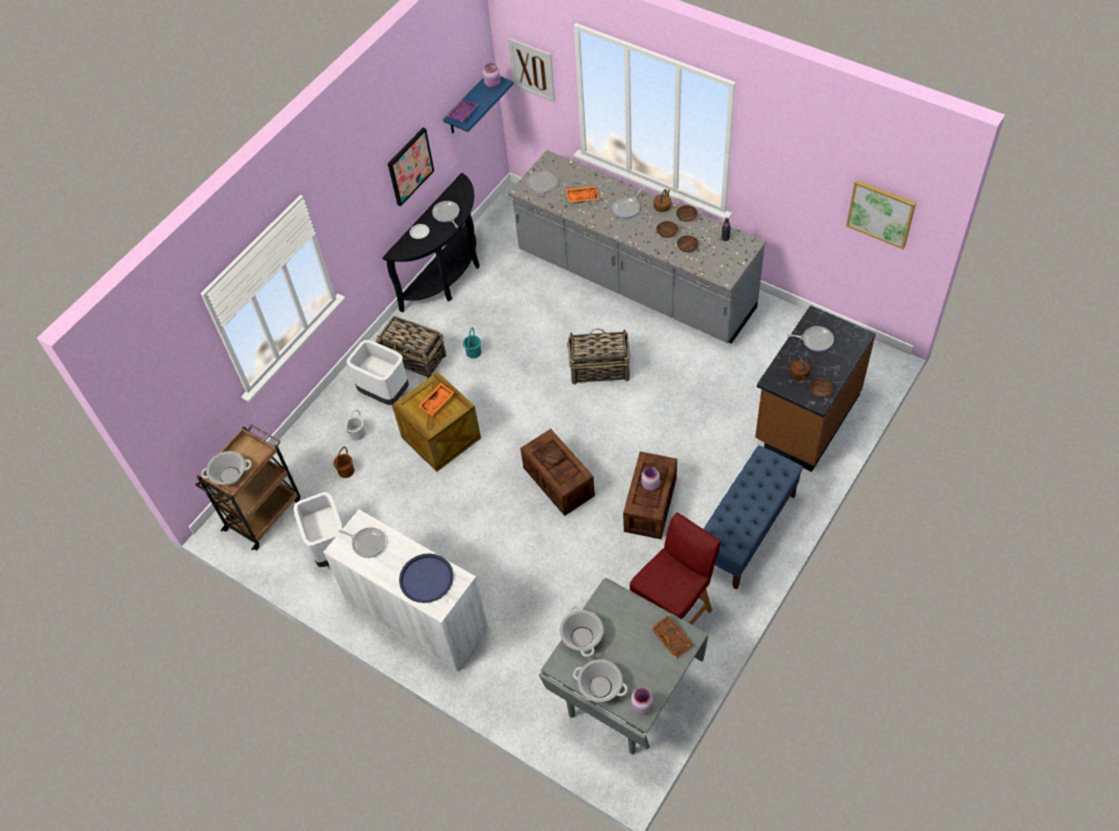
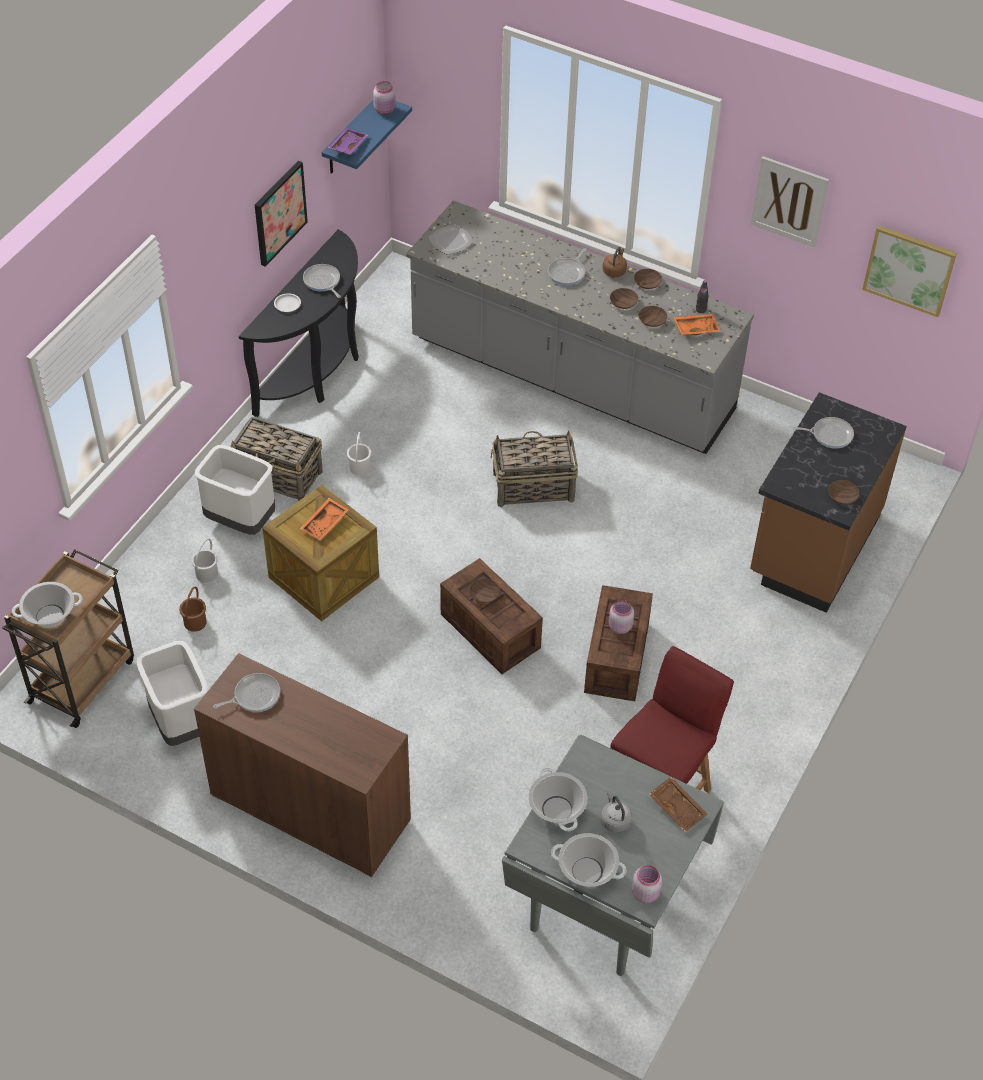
camera: 10 degrees left, 5 degrees down
white cabinet [323,510,489,671] -> brown cabinet [194,653,411,877]
frying pan [338,527,385,558] -> frying pan turned 45 degrees counterclockwise [213,673,280,712]
blue tray [399,553,454,603] -> none
turquoise bucket [463,327,481,359] -> white bucket [347,432,371,476]
picture [508,38,555,102] -> picture moved to [751,156,829,248]
orange tray [565,186,600,202] -> orange tray moved to [673,314,721,335]
blue bench [704,445,803,590] -> none
brown kettle [790,355,811,380] -> none
none -> grey kettle [601,791,632,833]

